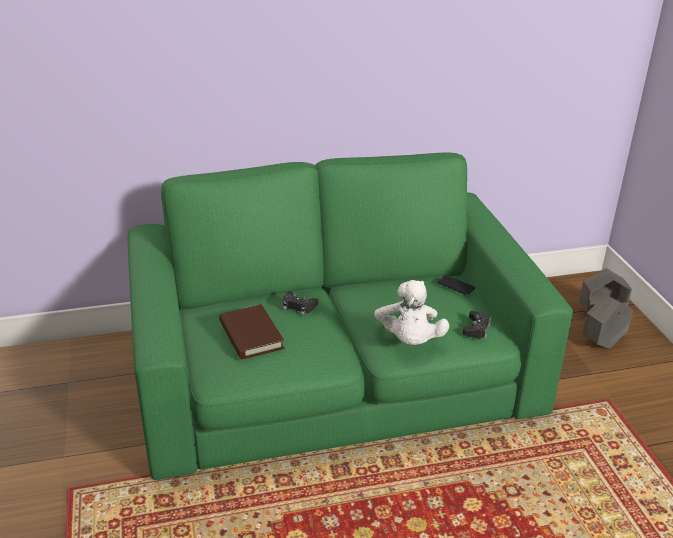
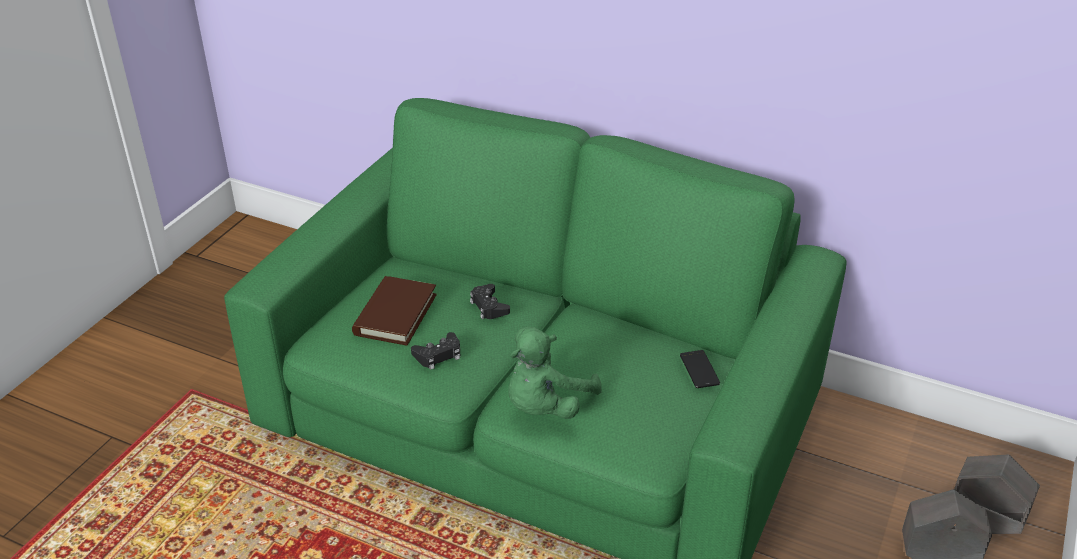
camera: 40 degrees right, 5 degrees up
white plush toy [374,280,449,345] -> green plush toy [508,327,602,419]
black game controller [462,311,491,339] -> black game controller moved to [411,332,460,370]

